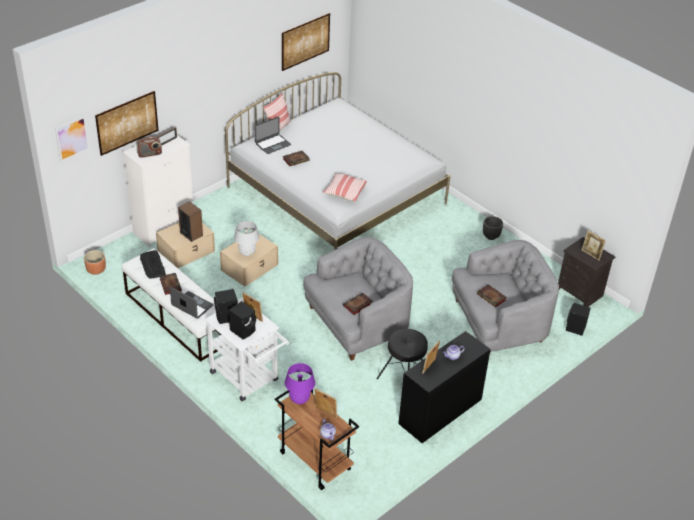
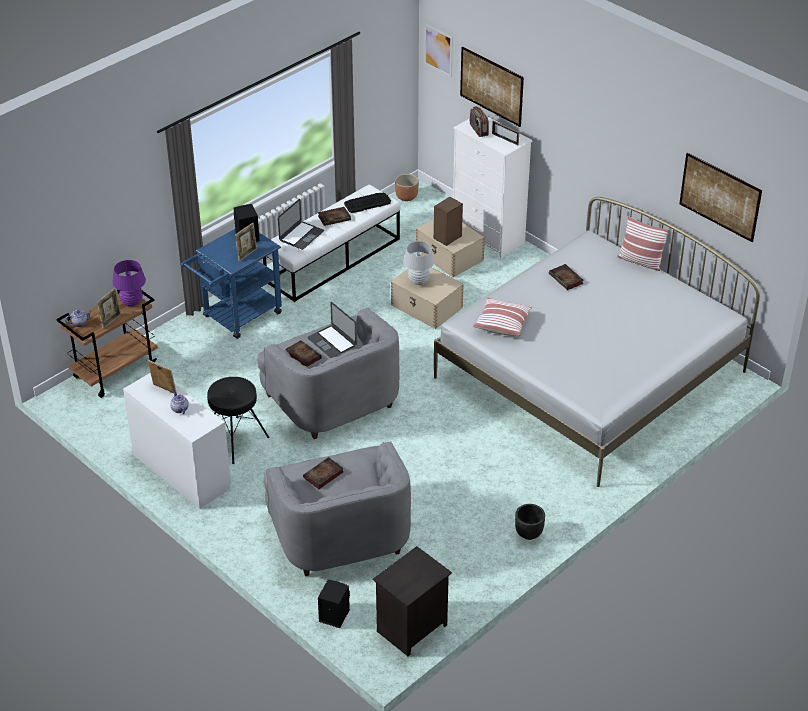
camera: 90 degrees right, 0 degrees up
white cart [205,298,289,401] -> blue cart [181,229,282,339]
black speaker [229,301,256,339] -> none
laptop [255,117,291,154] -> laptop moved to [307,302,357,358]
black desk [398,331,491,443] -> white desk [123,373,231,509]
picture frame [582,230,606,260] -> none

